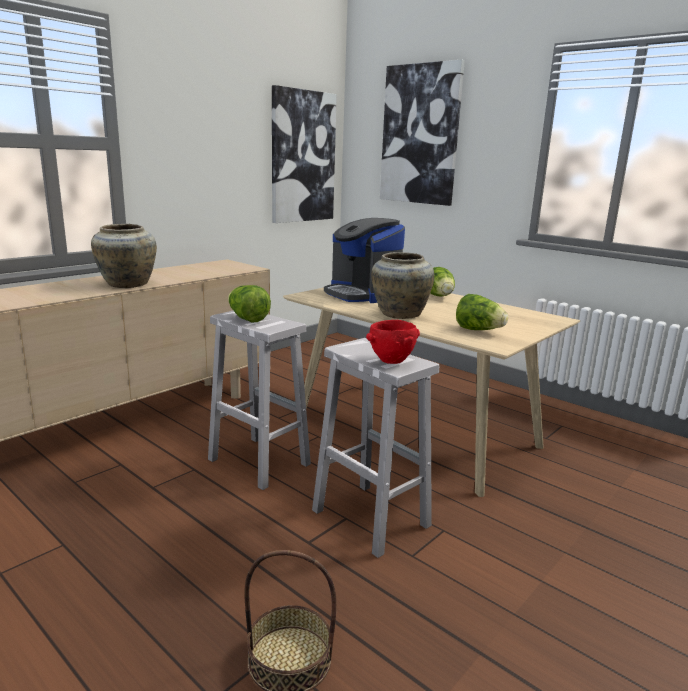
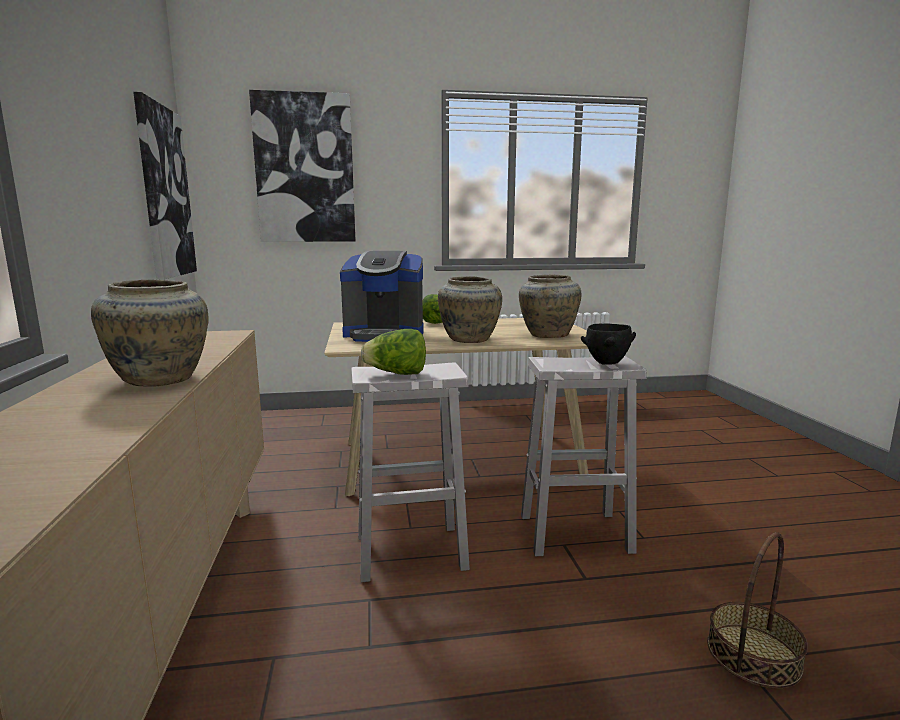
camera: 50 degrees left, 5 degrees down
red bowl [366,320,420,364] -> black bowl [581,323,636,365]
lettuce [456,294,508,330] -> beige vase [519,275,582,338]

